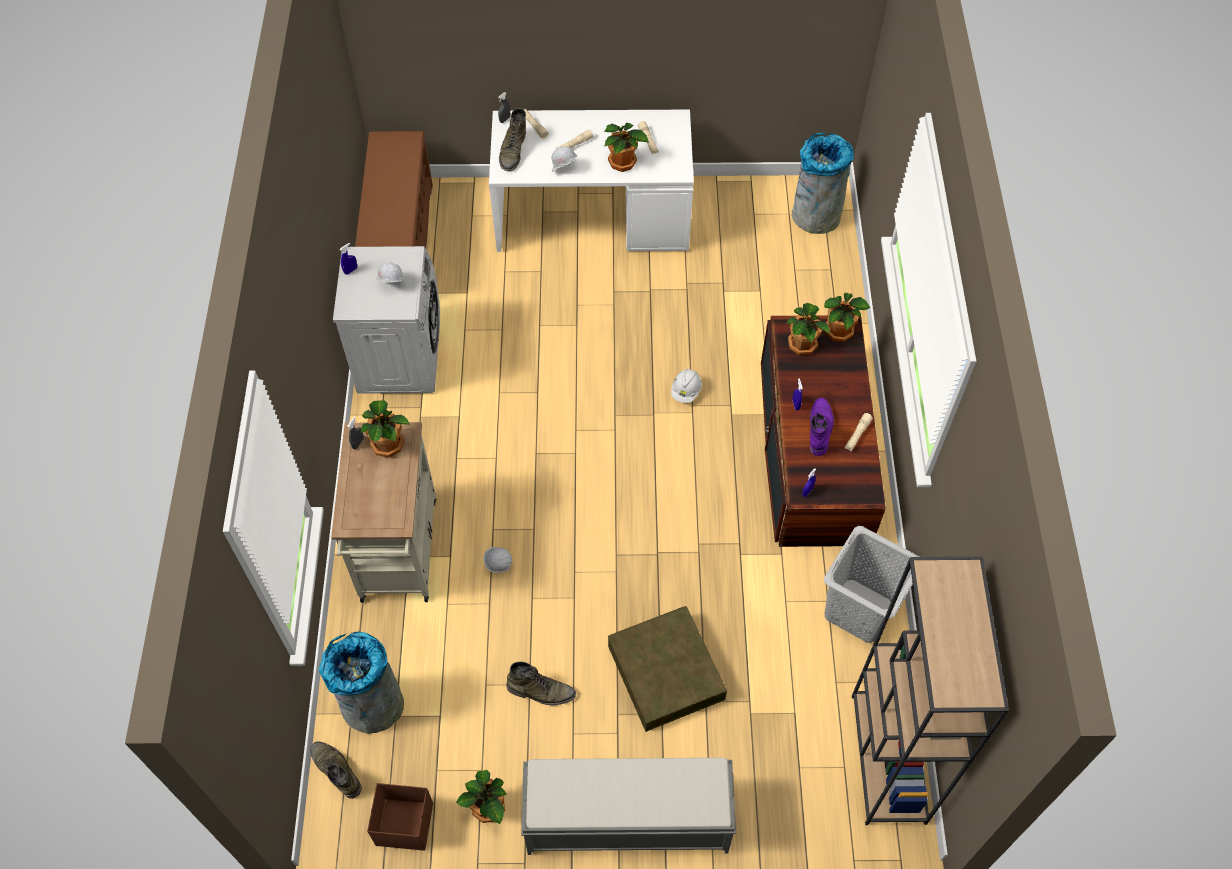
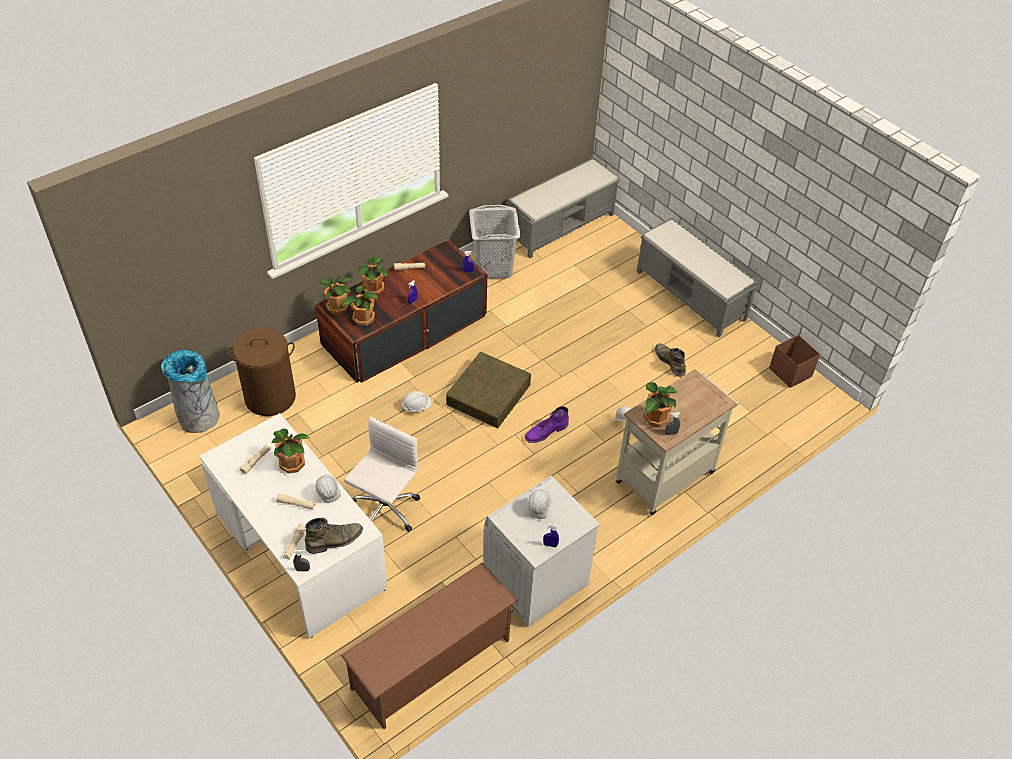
camera: 130 degrees left, 10 degrees down
green boot [310,742,362,799] -> none
grey trash can [319,632,404,734] -> none
potted plant [456,770,507,824] -> potted plant moved to [358,257,387,296]
brown storage box [608,606,727,732] -> brown storage box moved to [446,352,531,429]
purple boot [810,398,834,456] -> purple boot moved to [525,406,569,443]
bookcase [852,557,1009,825] -> grey bench [506,158,620,258]
none -> brown laundry basket [227,328,296,416]
none -> white office chair [344,417,420,532]

